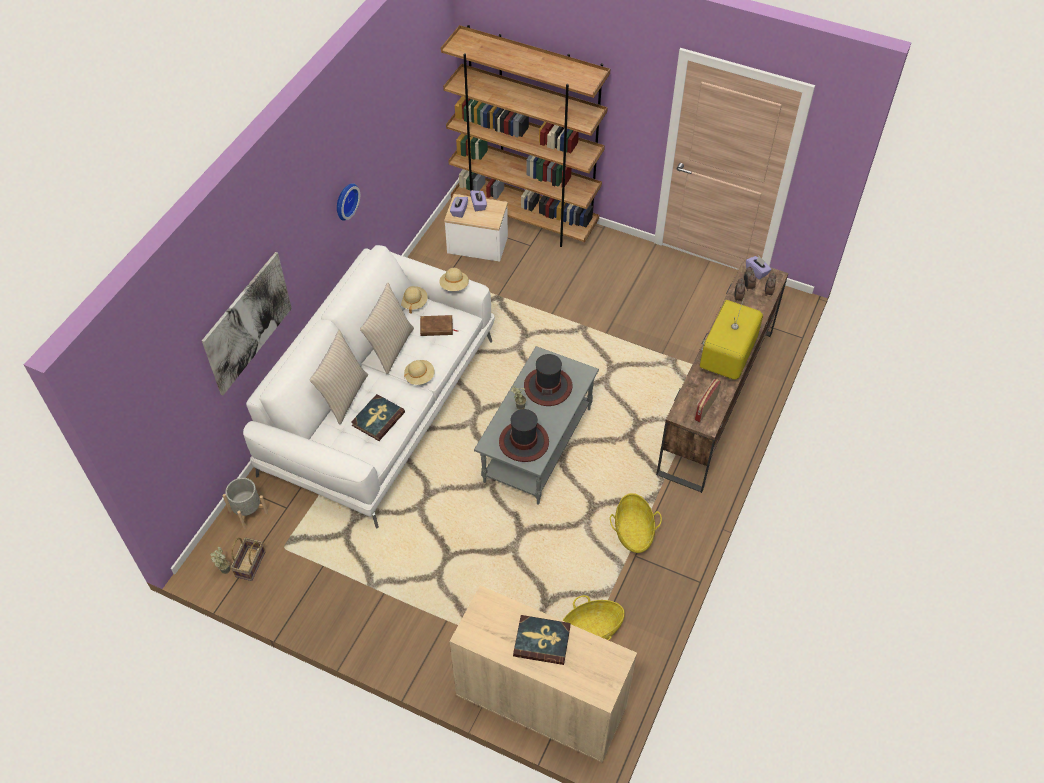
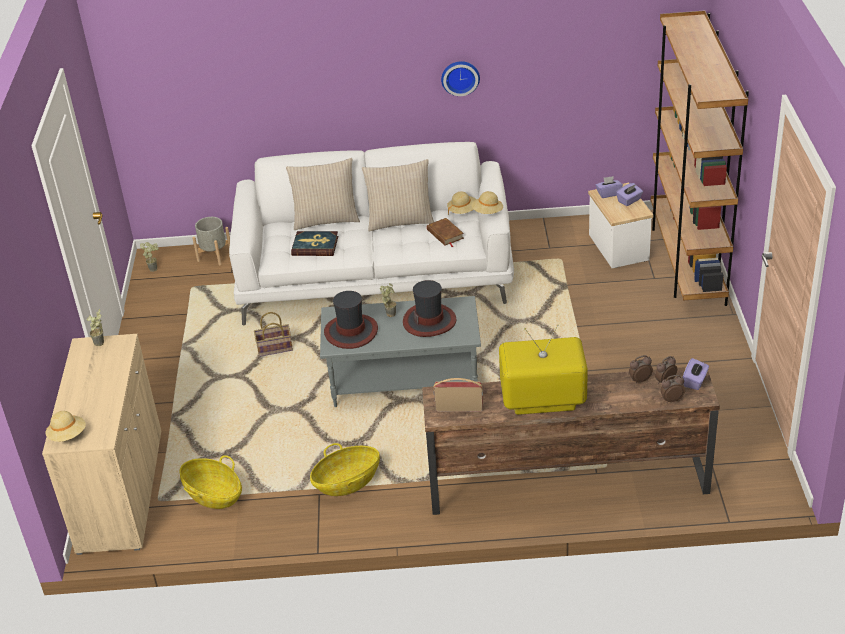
camera: 65 degrees right, 15 degrees down
picture [202,252,292,395] -> none
basket [230,537,265,581] -> basket moved to [254,312,293,357]
beige hat [404,360,435,385] -> beige hat moved to [45,411,86,442]
book [513,615,571,665] -> none
none -> potted plant [87,309,104,346]

